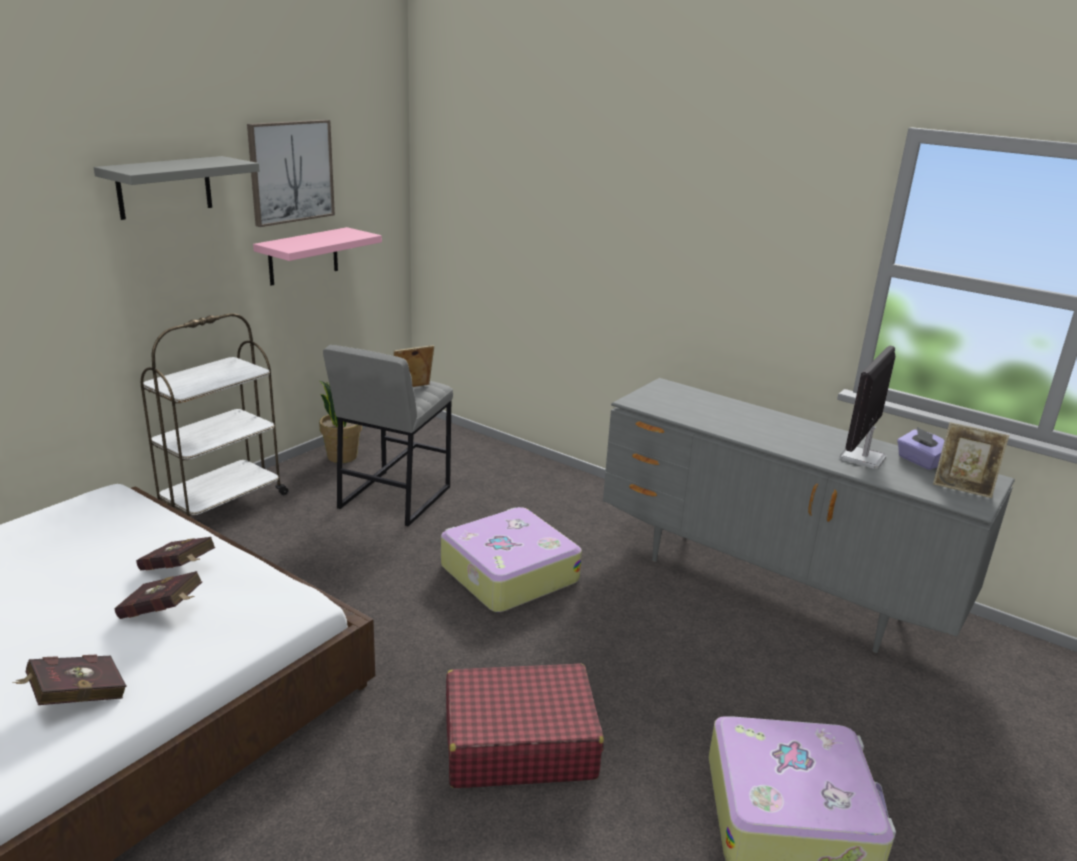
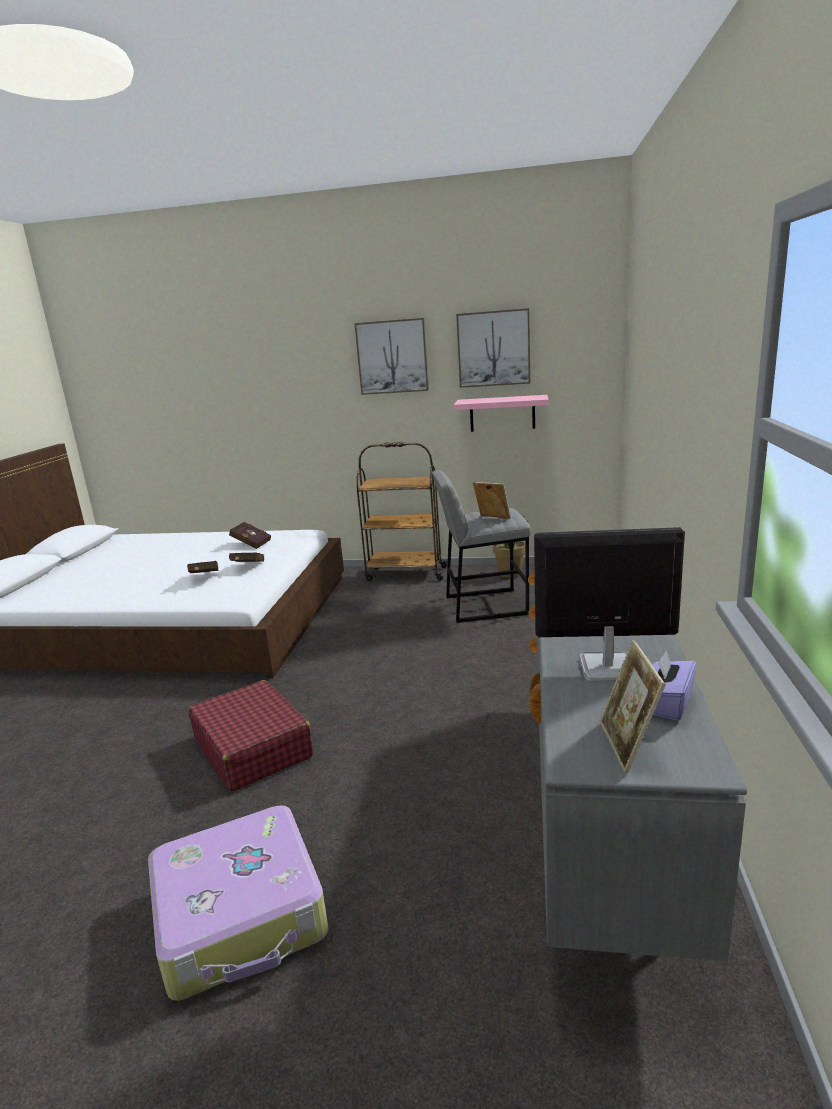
camera: 65 degrees right, 5 degrees down
red book [13,654,126,705] -> red book moved to [229,522,271,549]
grey shelf [94,156,260,220] -> picture [354,318,429,395]
white cart [141,313,289,525] -> brown cart [356,442,448,581]
suitcase [441,507,582,612] -> none

